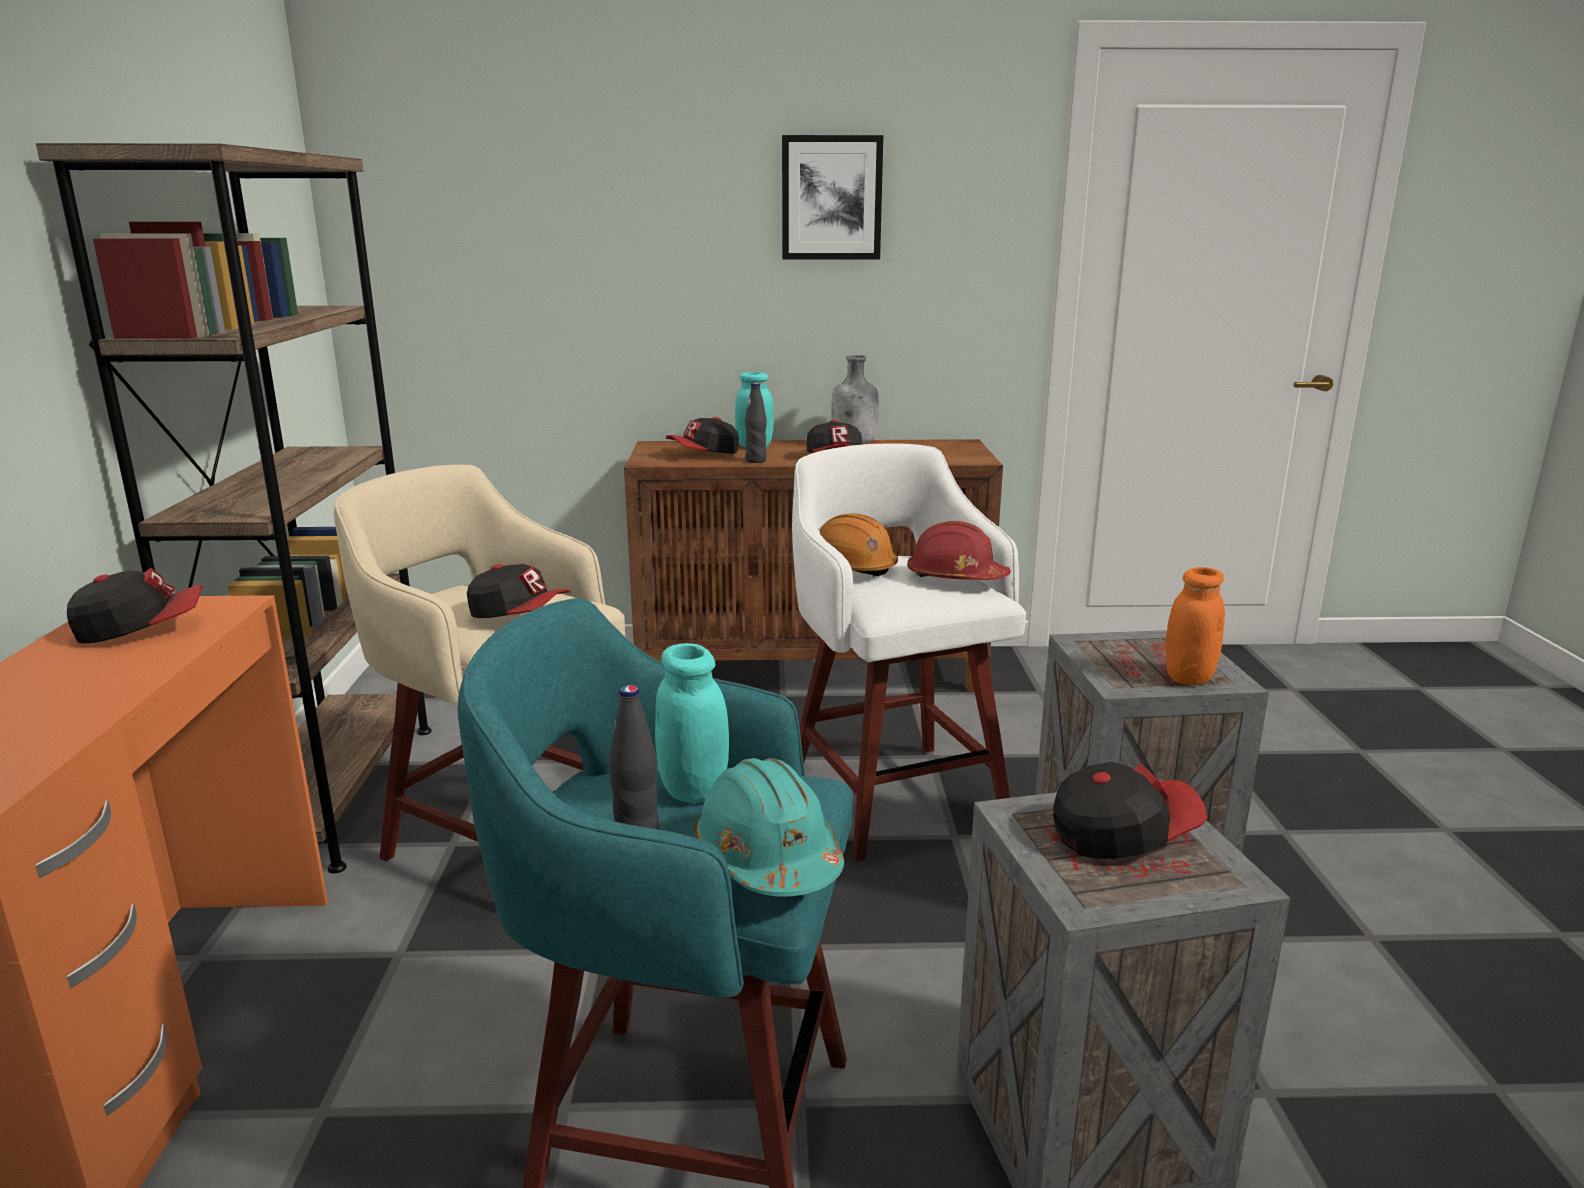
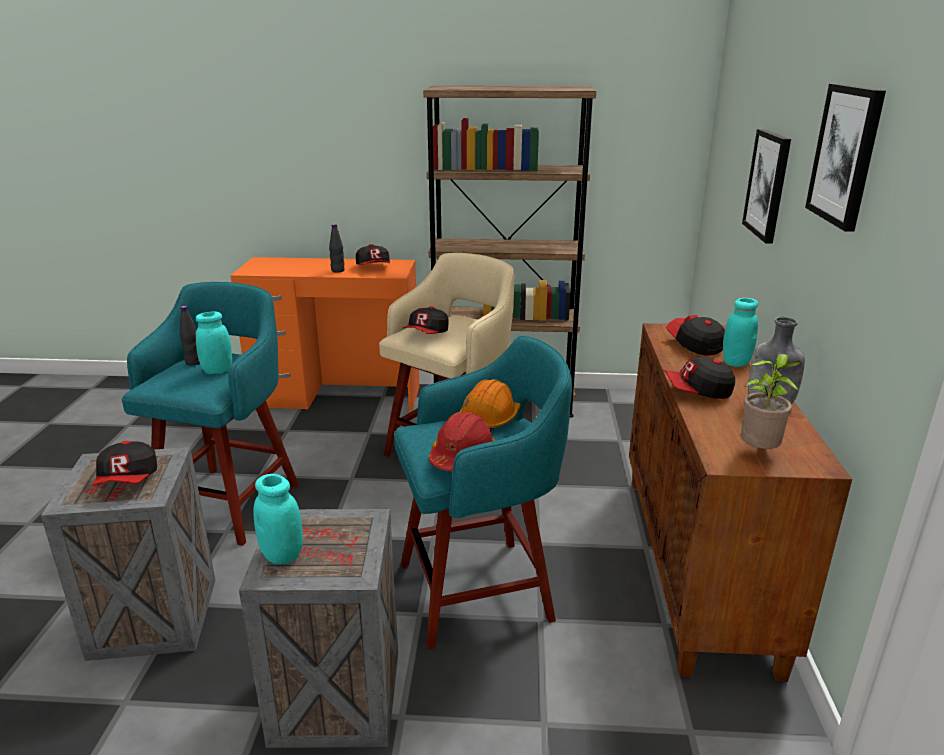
camera: 95 degrees right, 5 degrees up
turquoise hard hat [694,758,844,897] -> none
black bottle [745,383,767,463] -> black bottle moved to [329,224,345,273]
white stool [792,443,1026,861] -> turquoise stool [394,336,572,650]
orange jar [1165,567,1225,685] -> turquoise jar [253,474,303,564]
none -> potted plant [741,354,802,449]
none -> picture [742,129,791,243]

